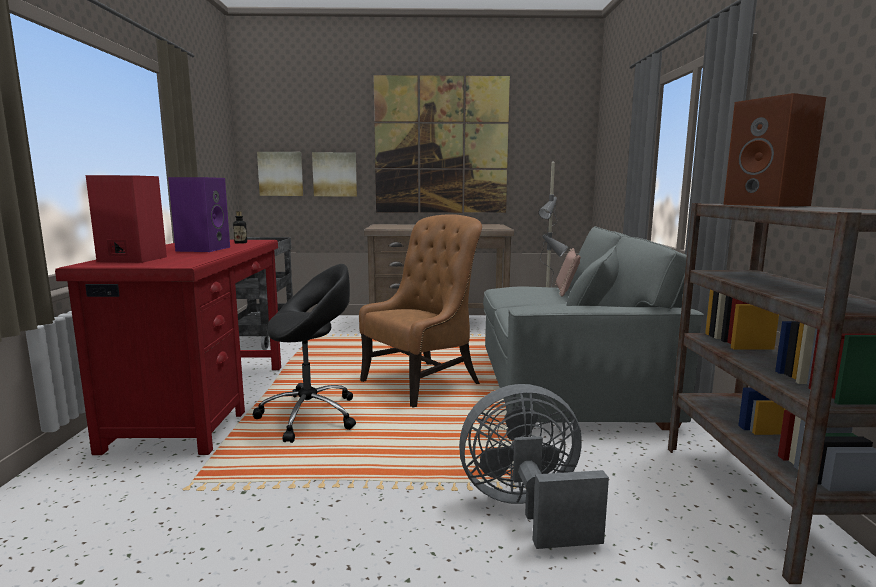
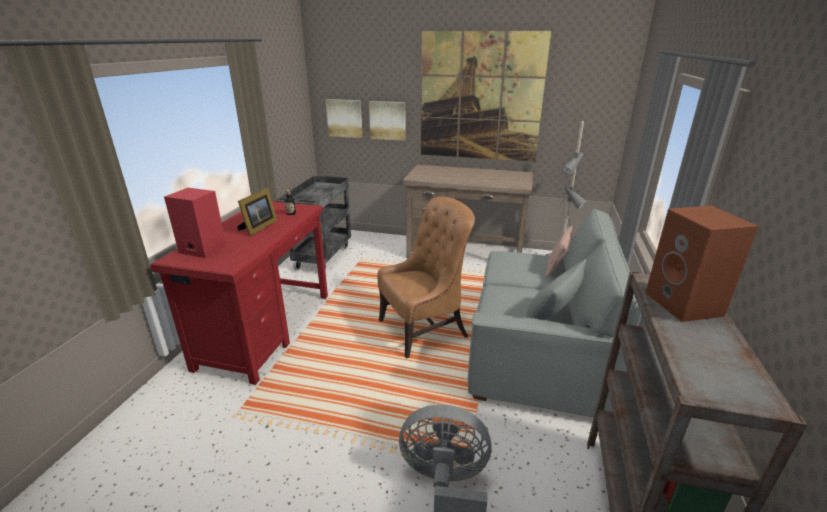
camera: 15 degrees right, 15 degrees up
purple speaker [168,177,230,252] -> picture frame [238,188,278,236]
black office chair [253,264,356,443] -> none

